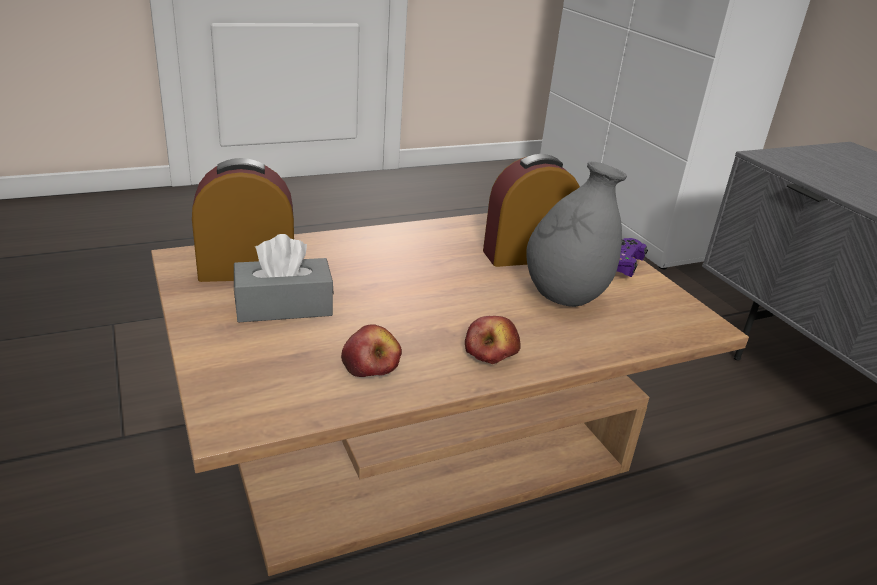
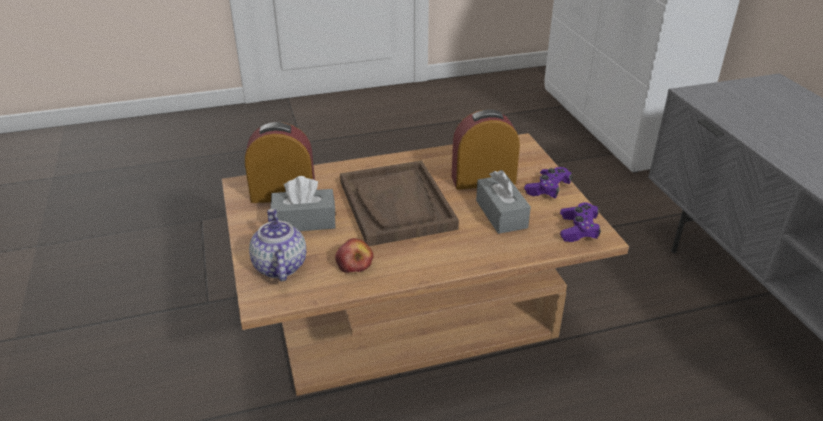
camera: 10 degrees right, 5 degrees up
apple [465,316,521,364] -> none
grey vase [526,162,627,307] -> grey tissue box [476,170,531,234]
none -> teapot [249,209,306,281]
none -> brown tray [340,160,459,246]
none -> purple game controller [560,202,601,242]

